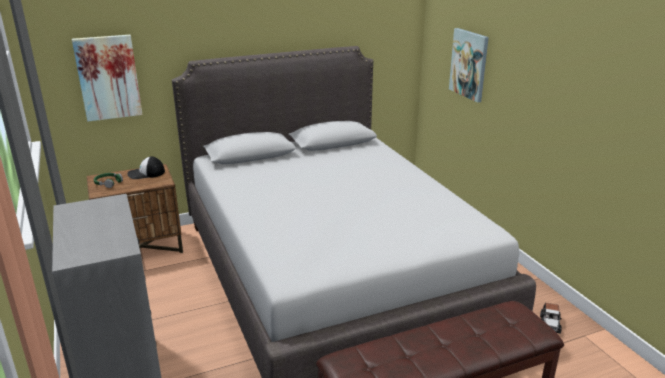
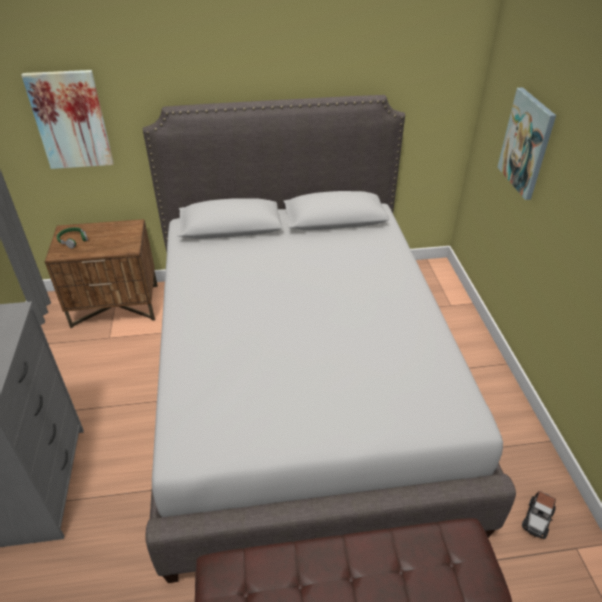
camera: 15 degrees right, 15 degrees up
cap [128,156,165,179] -> none

